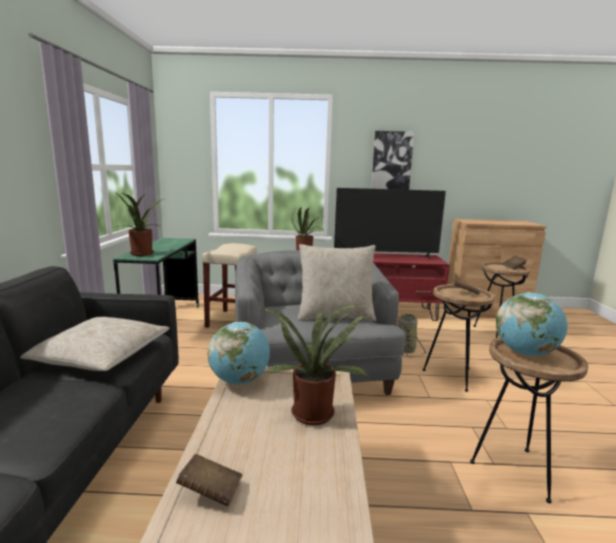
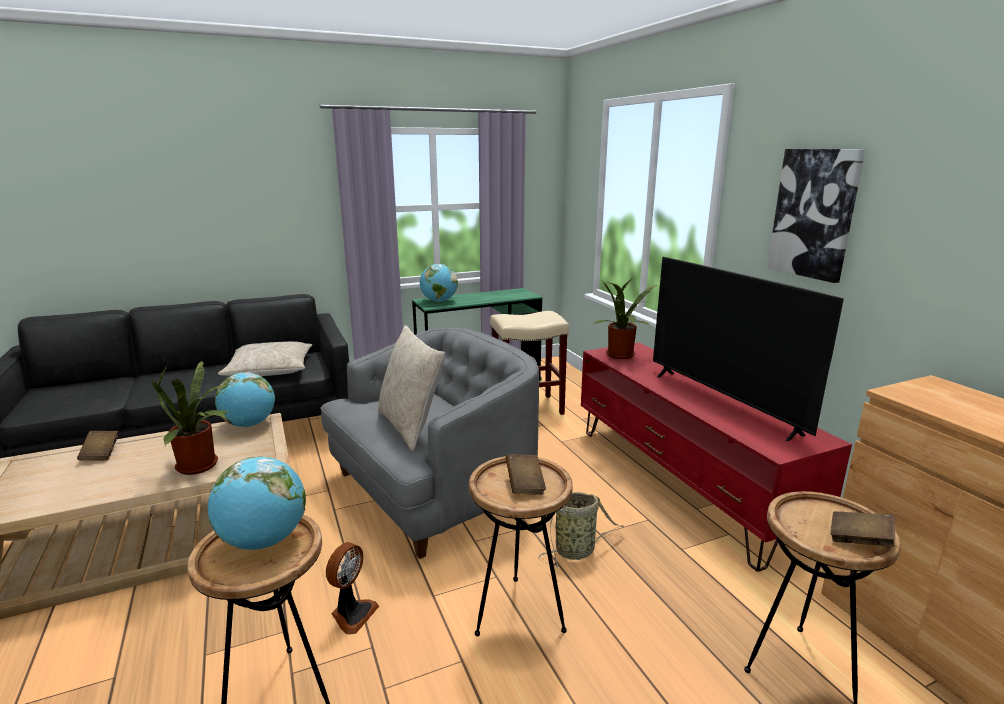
camera: 65 degrees right, 5 degrees up
potted plant [114,193,164,256] -> globe [420,264,458,302]
none -> fan [326,542,379,635]

